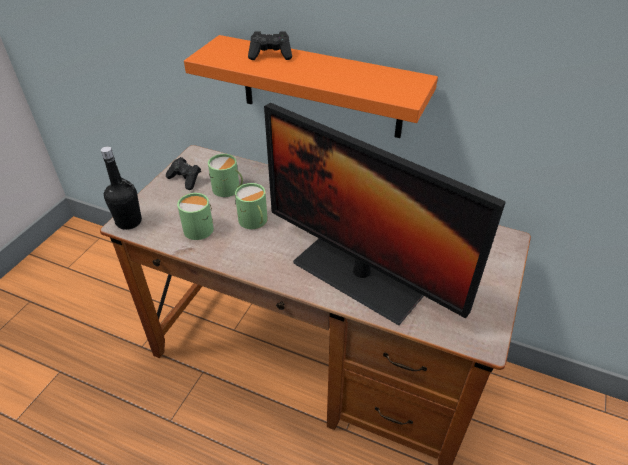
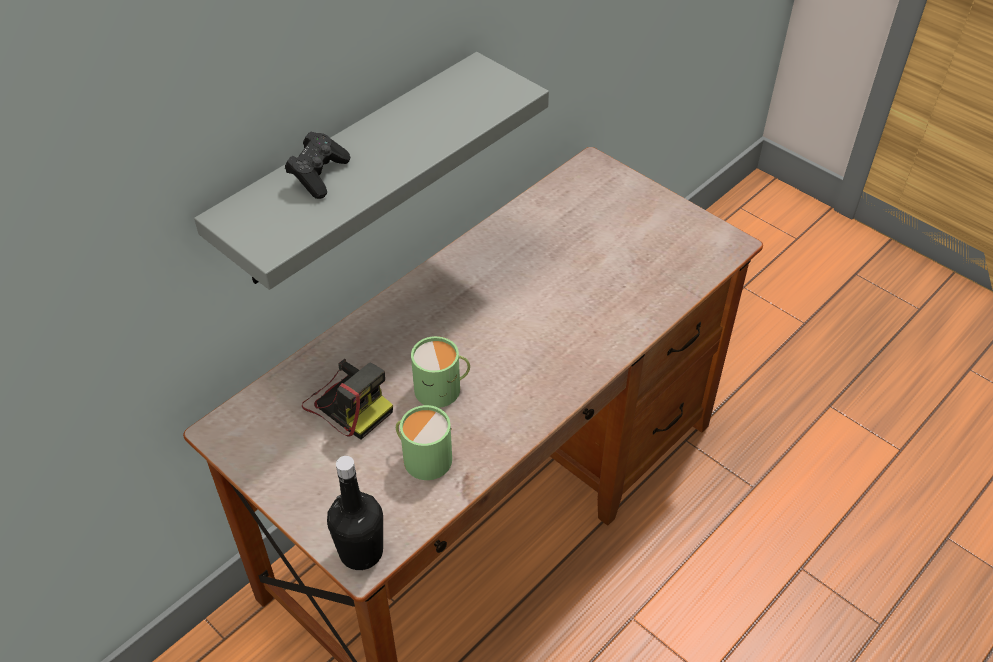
camera: 70 degrees left, 5 degrees up
black game controller [166,157,201,190] -> none
orange shelf [184,35,438,138] -> grey shelf [194,52,549,290]
green mug [208,154,243,197] -> camera [302,359,393,440]
monitor [264,103,505,325] -> none

